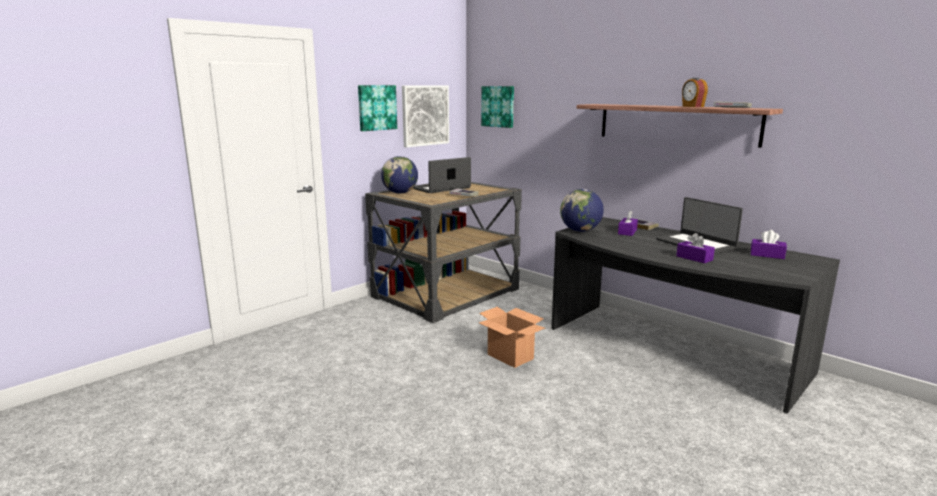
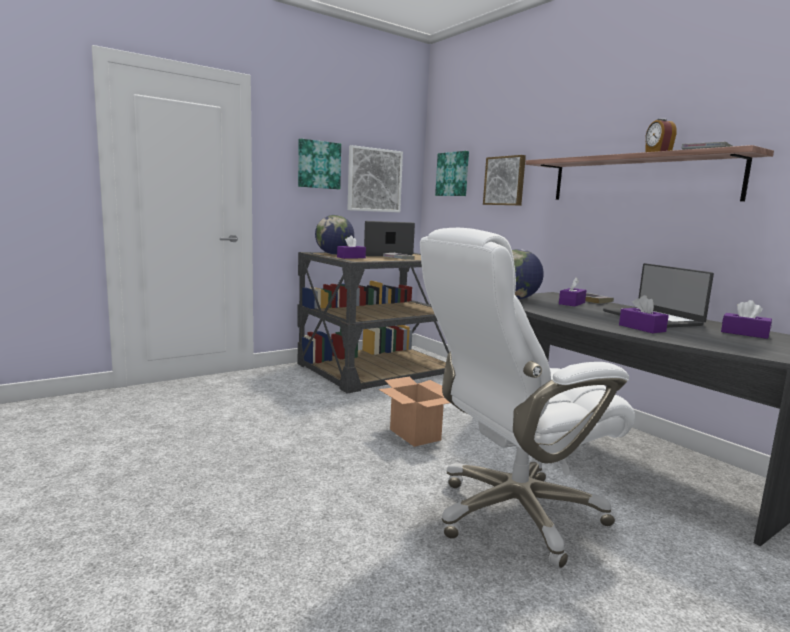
camera: 10 degrees right, 5 degrees down
none -> purple tissue box [337,236,366,259]
none -> white office chair [420,228,635,568]
none -> picture [483,155,526,206]

